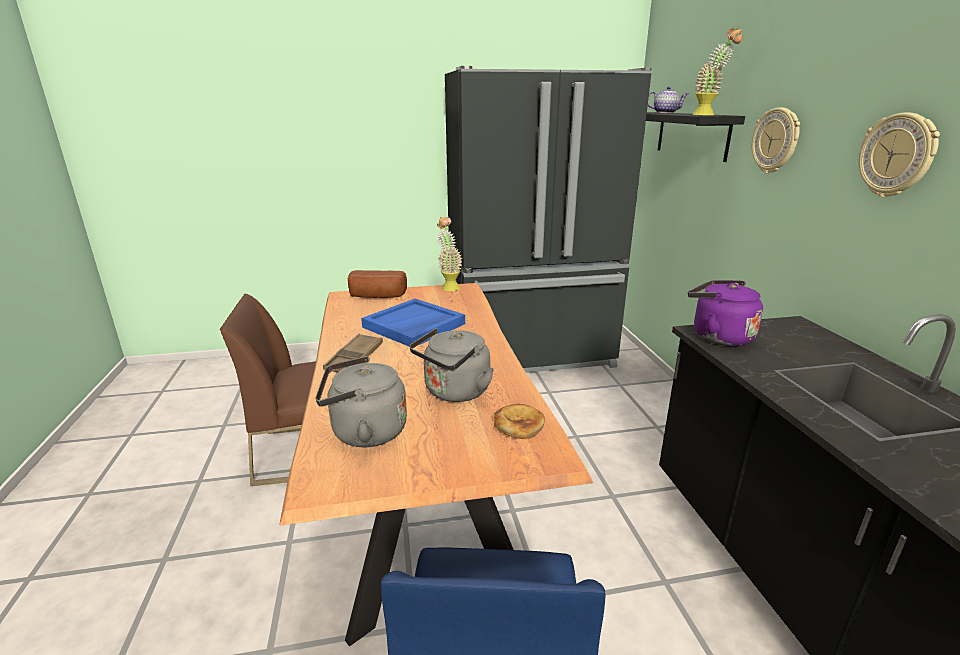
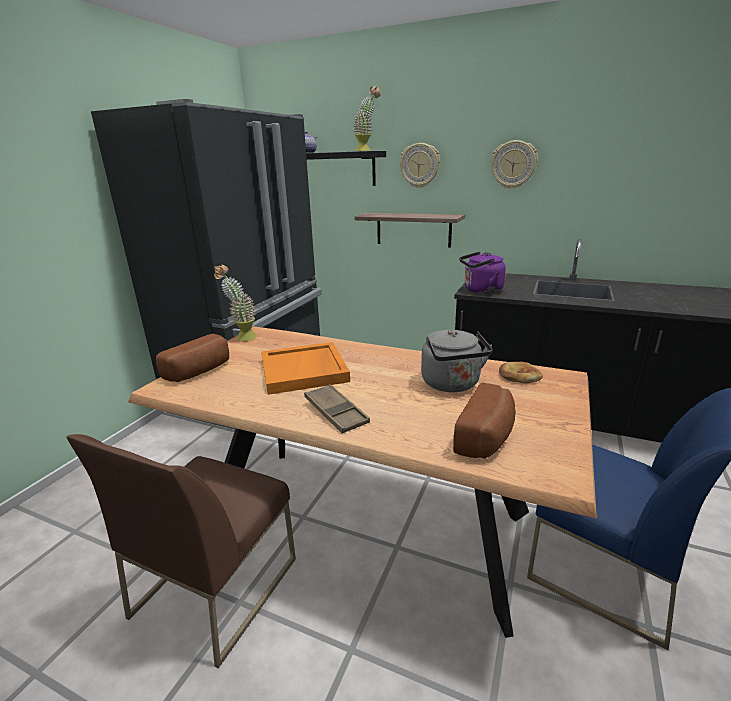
camera: 55 degrees left, 0 degrees up
grey kettle [315,356,407,447] -> bread [453,382,516,458]
blue tray [361,299,465,347] -> orange tray [261,342,350,395]
none -> shelf [354,213,465,248]

